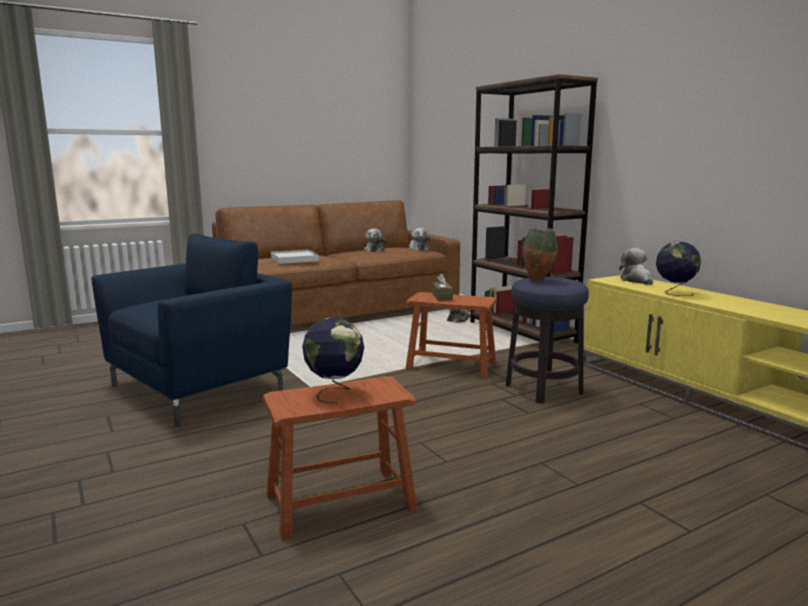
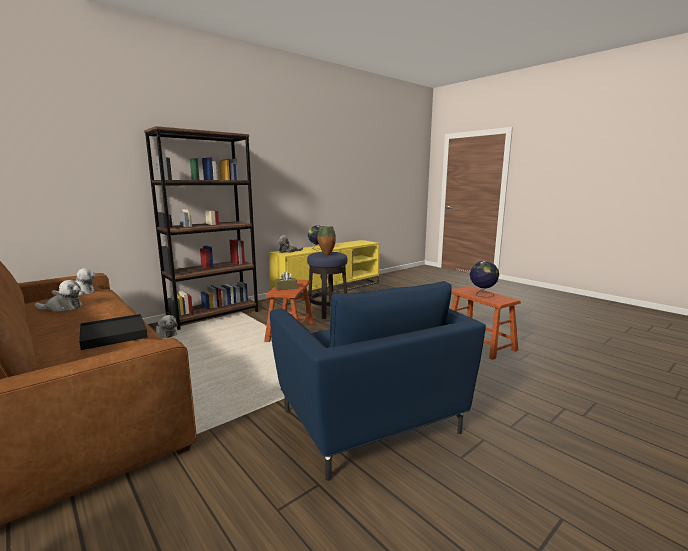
camera: 100 degrees left, 0 degrees up
blue armchair [92,234,292,427] -> blue armchair turned 150 degrees counterclockwise [270,281,486,481]
white tray [271,250,319,264] -> black tray [79,314,148,350]

